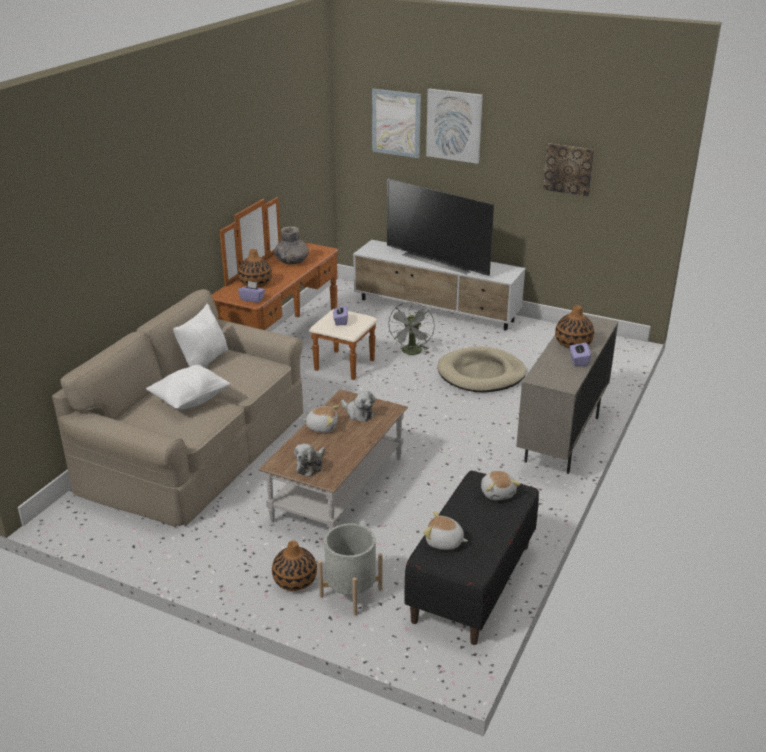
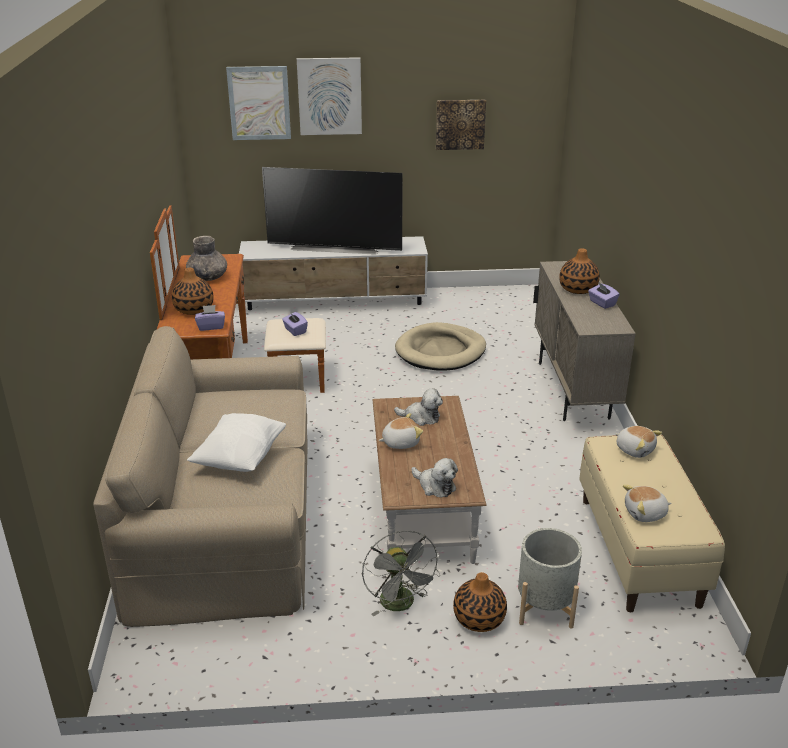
camera: 30 degrees left, 0 degrees up
white pillow [173,304,228,368] -> none
plush toy [294,444,325,477] -> plush toy turned 45 degrees counterclockwise [411,458,458,498]
grey fan [388,302,435,355] -> grey fan moved to [362,531,440,616]
black bench [404,470,539,645] -> beige bench [579,434,725,612]

